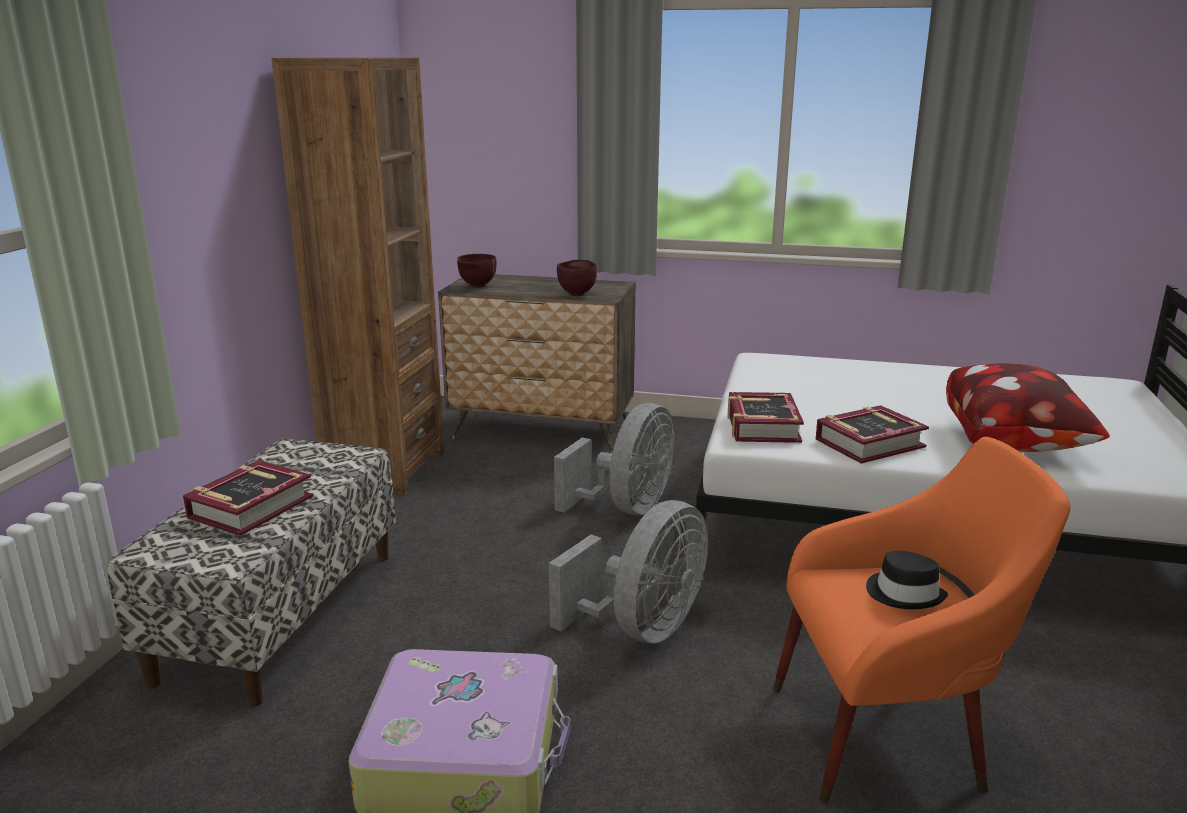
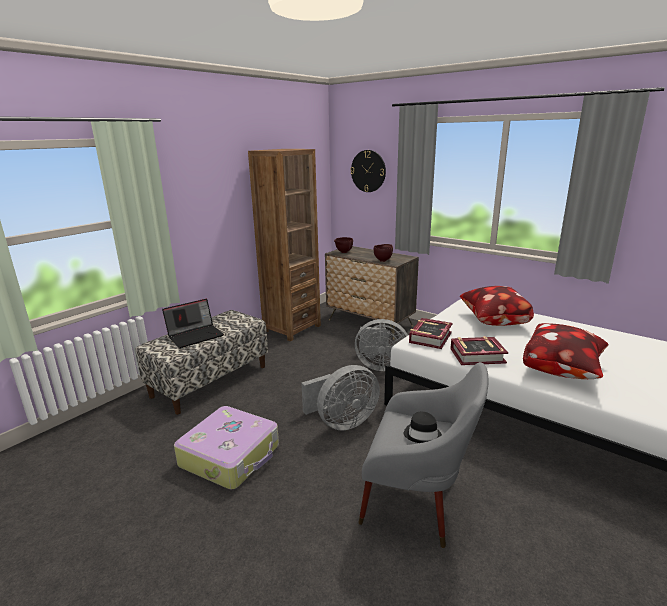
camera: 25 degrees right, 0 degrees up
book [183,460,313,536] -> laptop [162,299,224,348]
grey fan [554,403,675,515] -> grey fan turned 45 degrees clockwise [355,319,408,371]
orange armchair [773,437,1071,803] -> grey armchair [358,362,488,548]
none -> wall clock [350,150,386,192]
none -> pillow [460,286,534,326]

